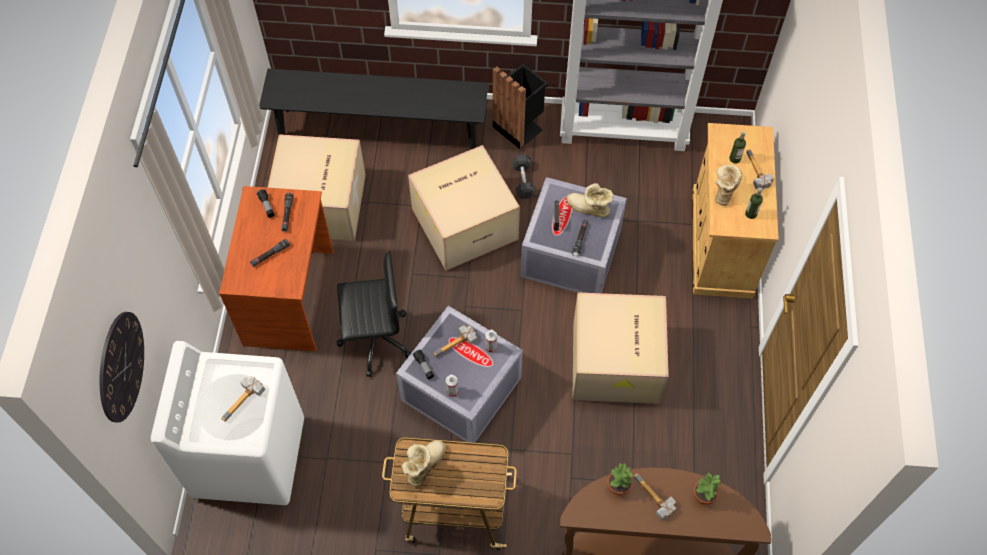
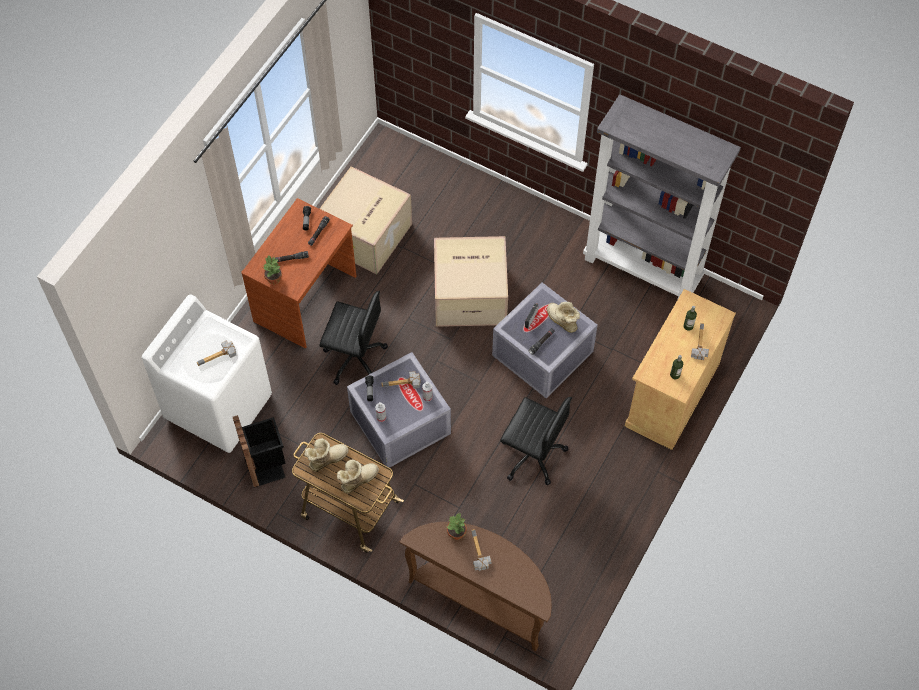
camera: 25 degrees right, 0 degrees up
wall clock [100,312,144,423] -> none
black bench [259,69,488,149] -> none
black trash can [493,64,548,149] -> black trash can moved to [233,415,286,488]
black dumbbell [511,154,536,199] -> none
cardboard box [572,292,669,404] -> black office chair [500,397,572,485]
potted plant [693,472,720,504] -> potted plant moved to [263,255,282,284]
boot [715,164,742,206] -> boot moved to [337,459,379,493]

